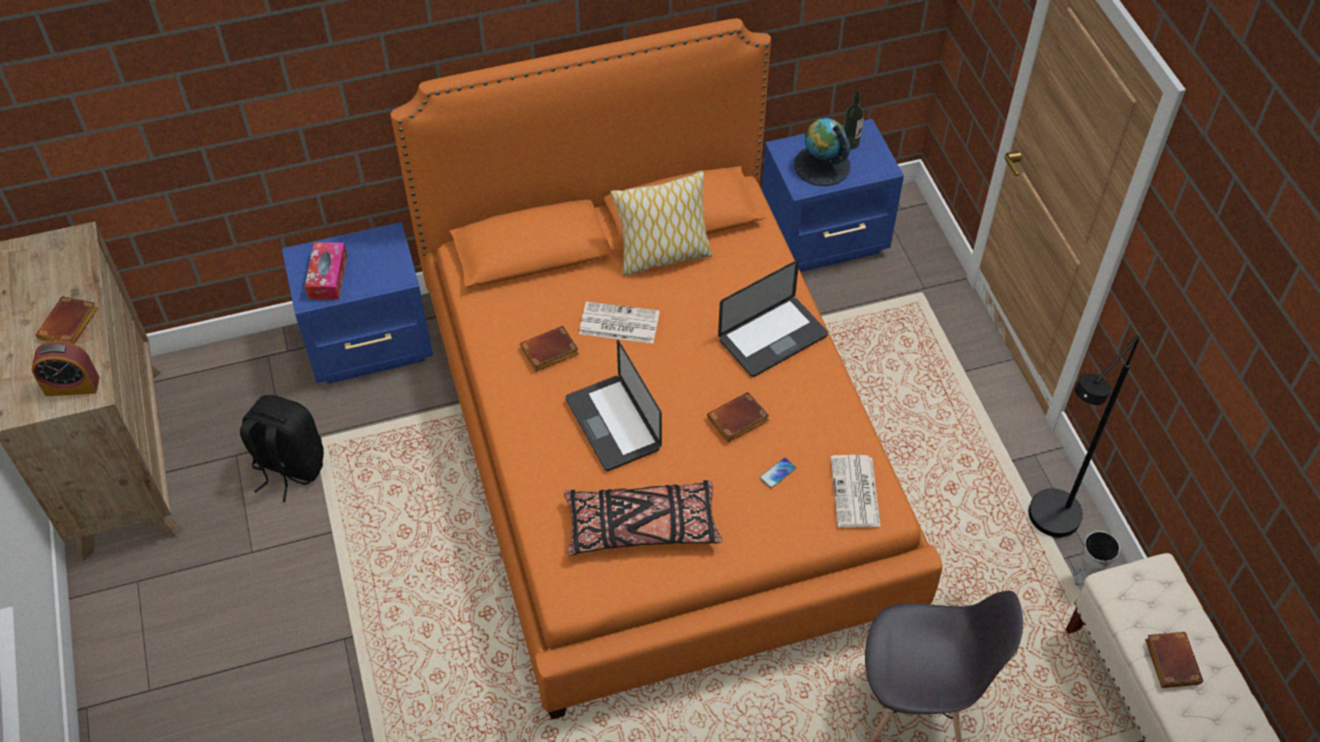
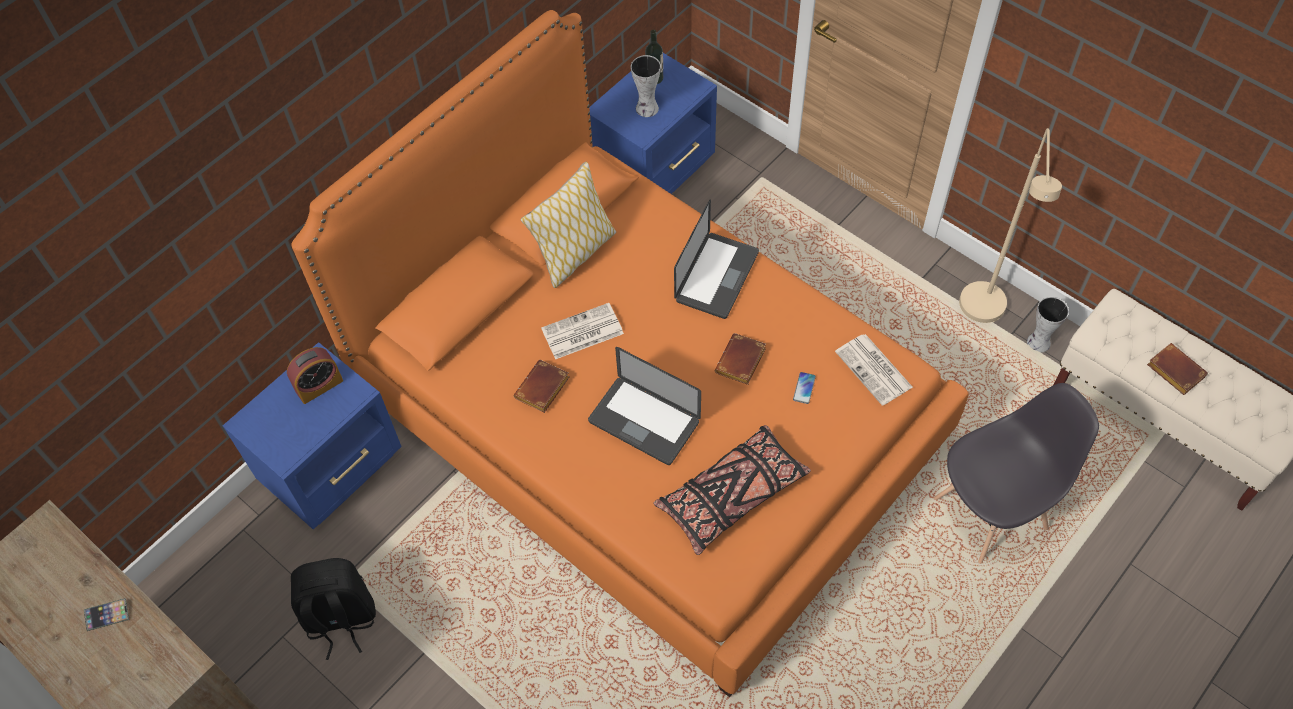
camera: 30 degrees left, 5 degrees up
alarm clock [32,341,99,396] -> alarm clock moved to [287,347,343,404]
brown book [36,296,98,344] -> phone [84,598,129,631]
tissue box [305,242,347,300] -> none
globe [794,118,850,186] -> vase [631,55,661,117]
black floor lamp [1029,336,1140,538] -> beige floor lamp [959,128,1062,323]

